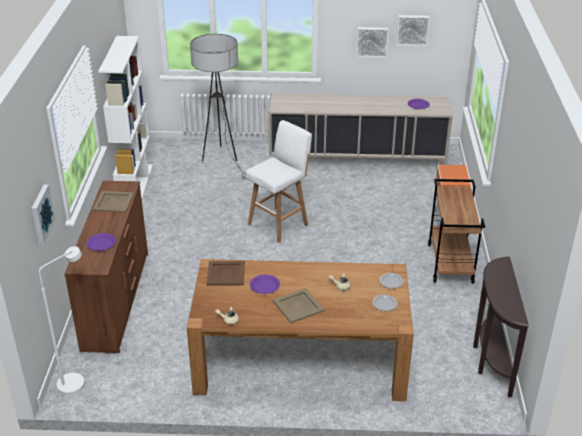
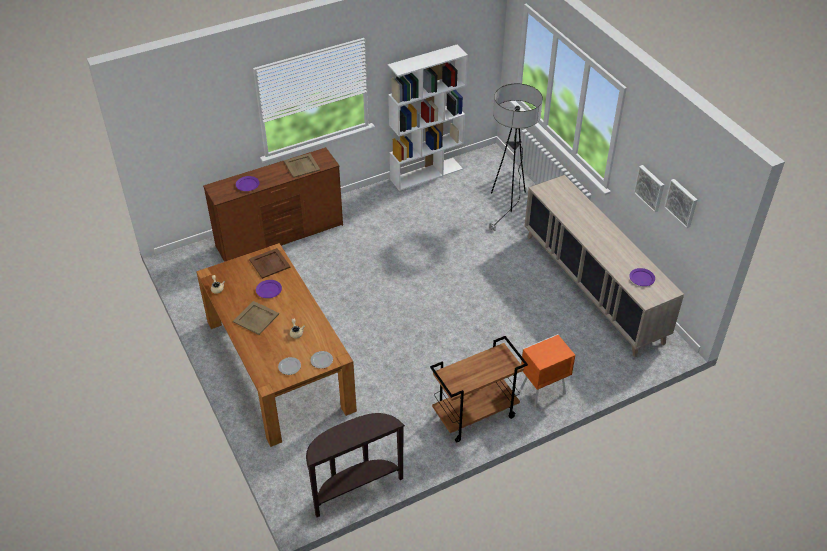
camera: 60 degrees right, 10 degrees up
picture [31,184,55,244] -> none
white floor lamp [39,246,85,396] -> none
white stool [246,120,312,243] -> none

